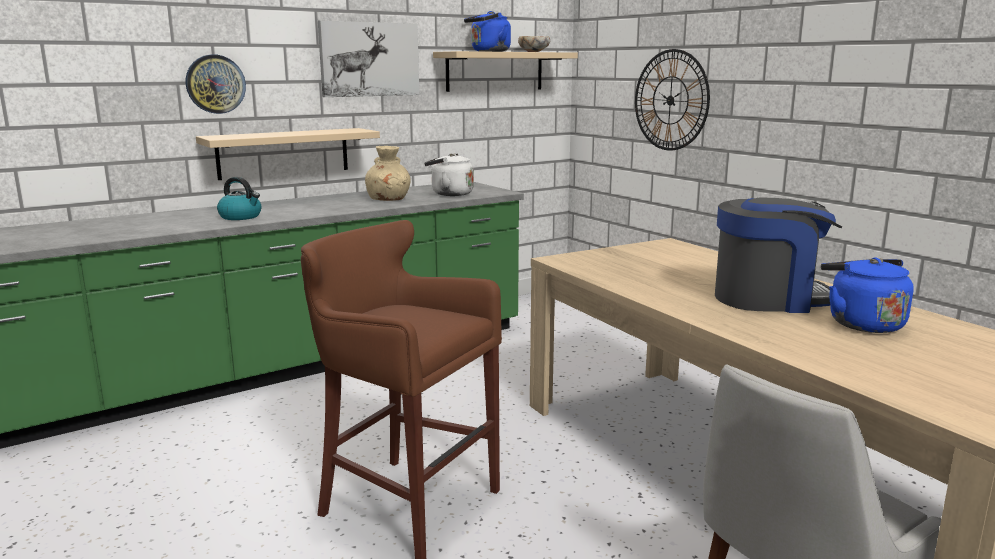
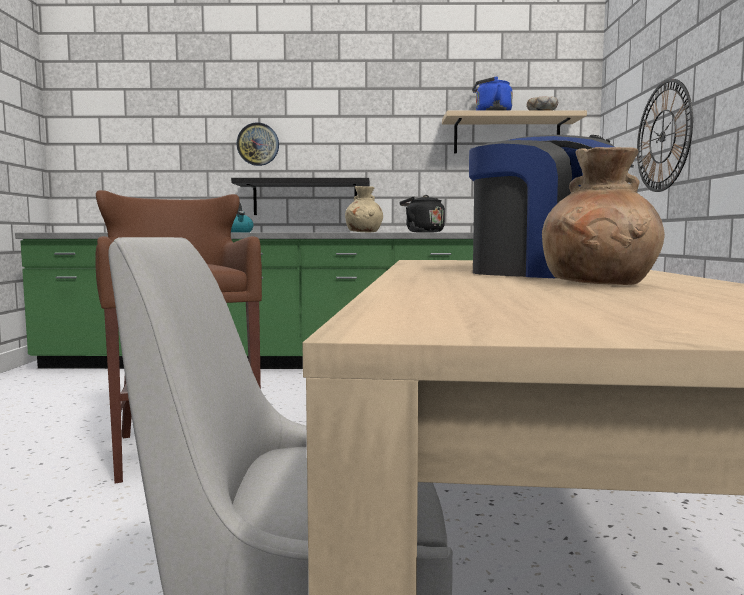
camera: 35 degrees right, 10 degrees down
beige shelf [196,128,380,180] -> black shelf [231,178,370,215]
picture [318,20,419,97] -> none
white kettle [424,153,474,196] -> black kettle [399,195,445,232]
blue kettle [821,257,914,333] -> brown vase [542,147,665,285]

